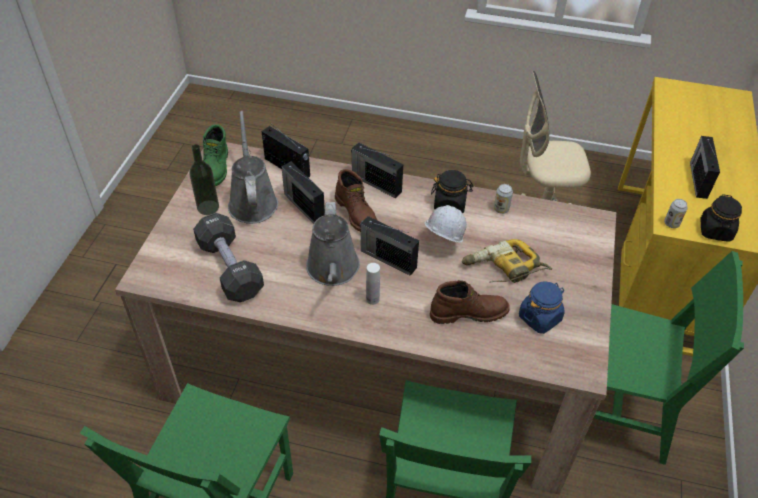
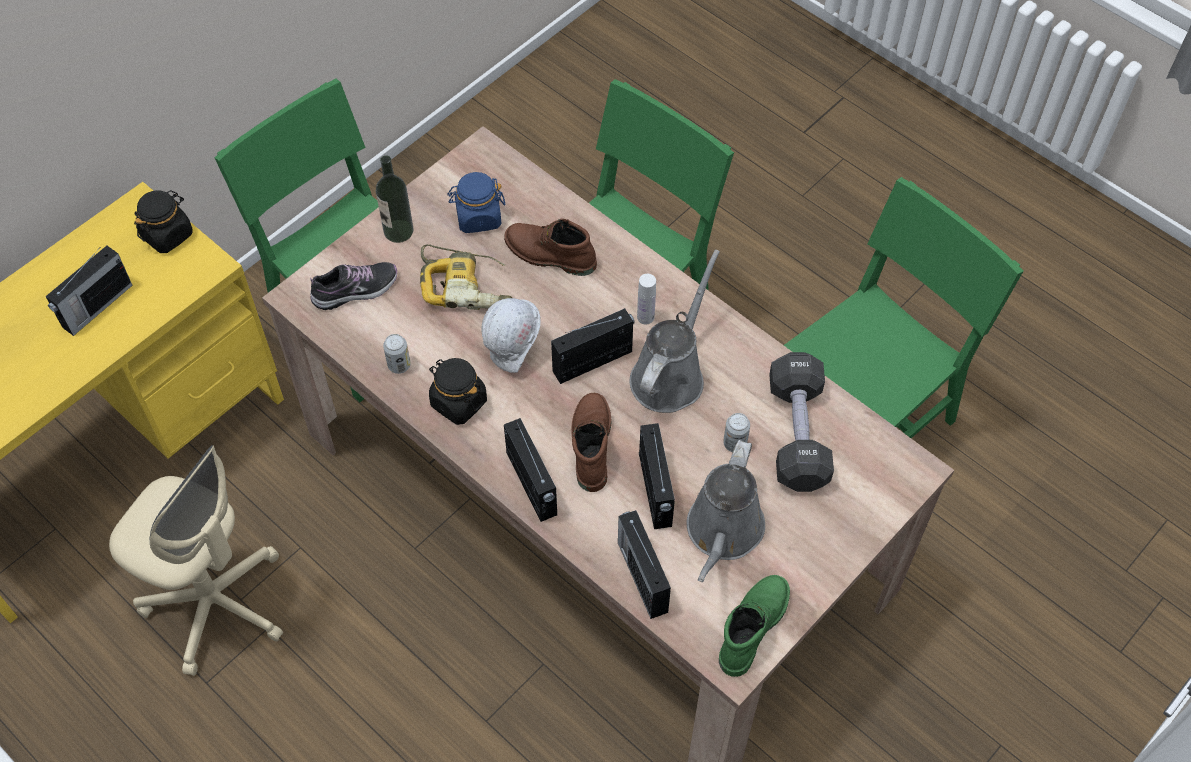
camera: 150 degrees left, 10 degrees up
bottle [189,144,219,215] -> bottle moved to [376,155,413,243]
radio [360,216,419,276] -> radio turned 90 degrees counterclockwise [551,308,635,384]
can [664,199,688,228] -> can moved to [723,413,750,452]
none -> shoe [310,262,397,310]

